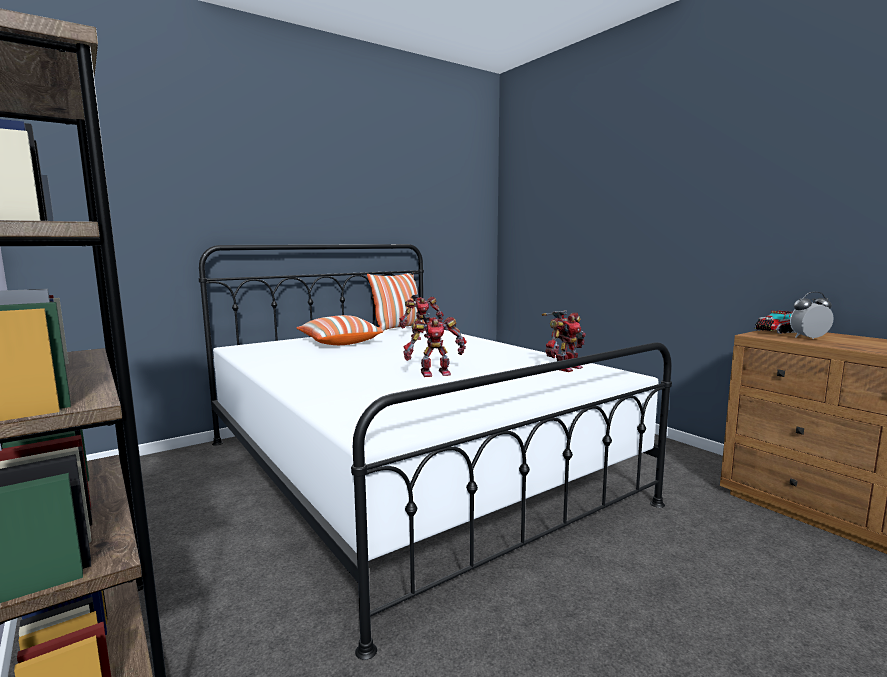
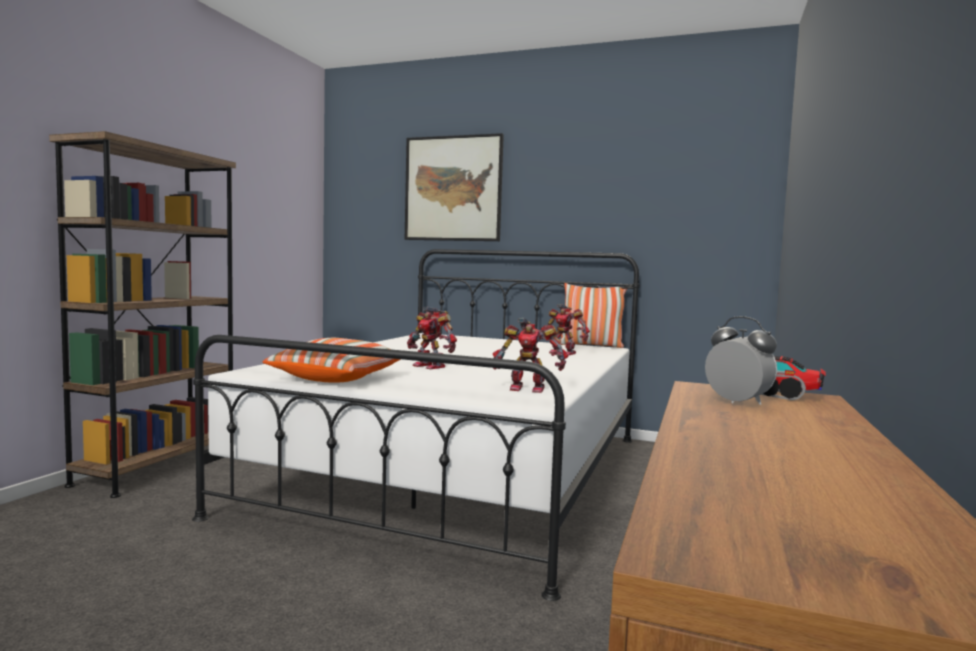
camera: 55 degrees right, 5 degrees down
pillow [297,315,384,345] -> pillow moved to [263,338,401,383]
none -> picture [405,133,504,241]

